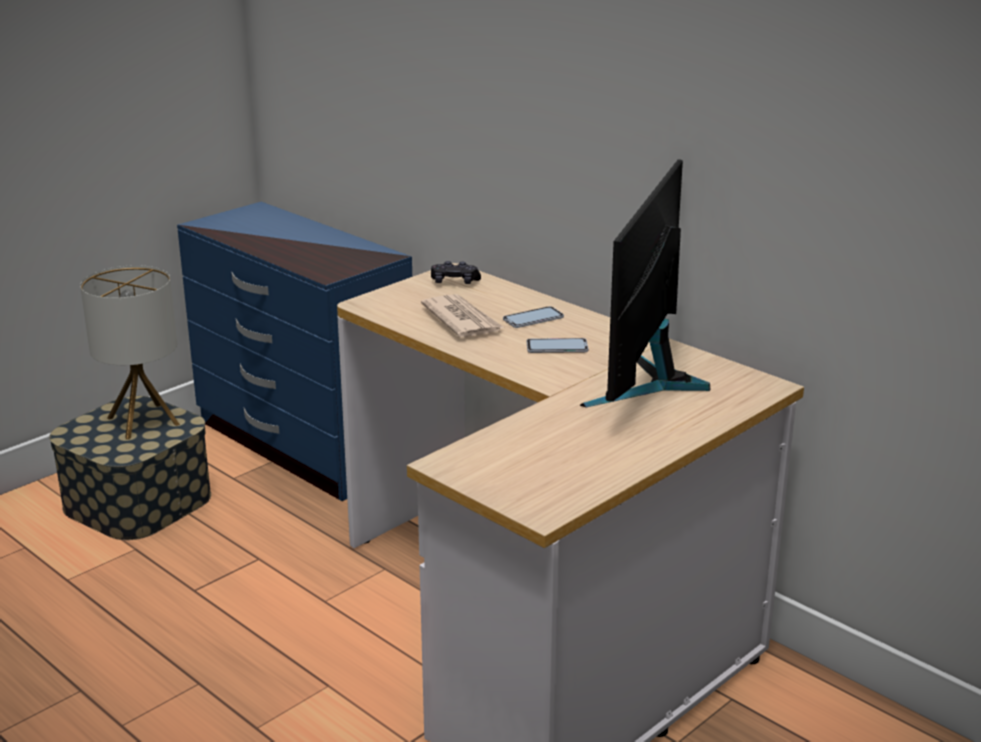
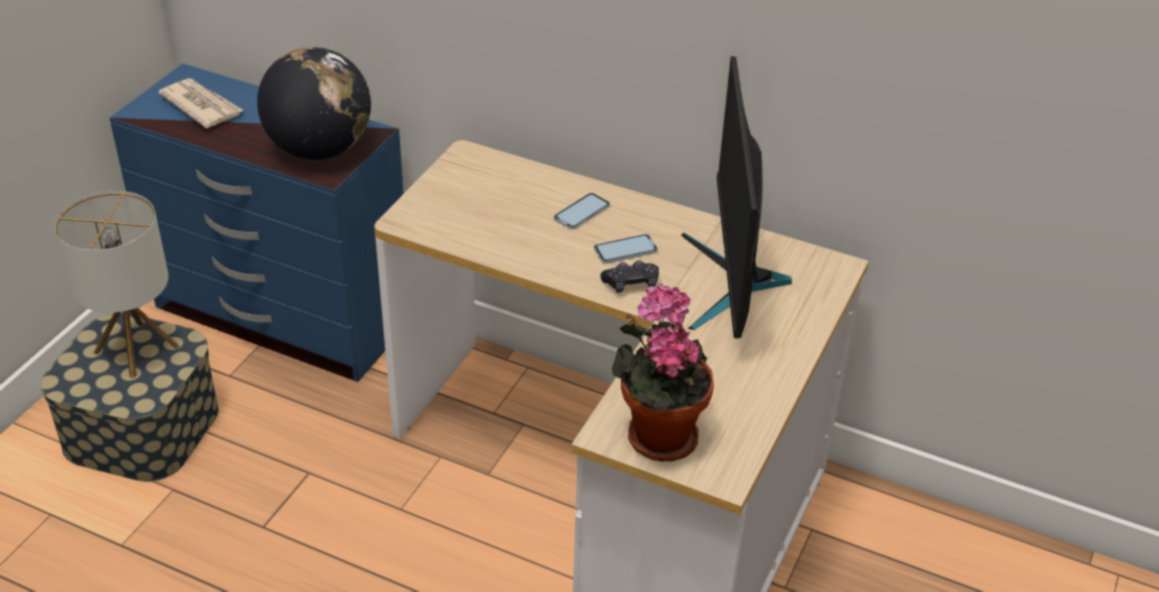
camera: 20 degrees left, 15 degrees up
newspaper [421,294,505,337] -> newspaper moved to [158,78,243,128]
black game controller [431,261,481,284] -> black game controller moved to [601,260,659,293]
none -> globe [257,47,371,160]
none -> potted plant [612,283,714,462]

